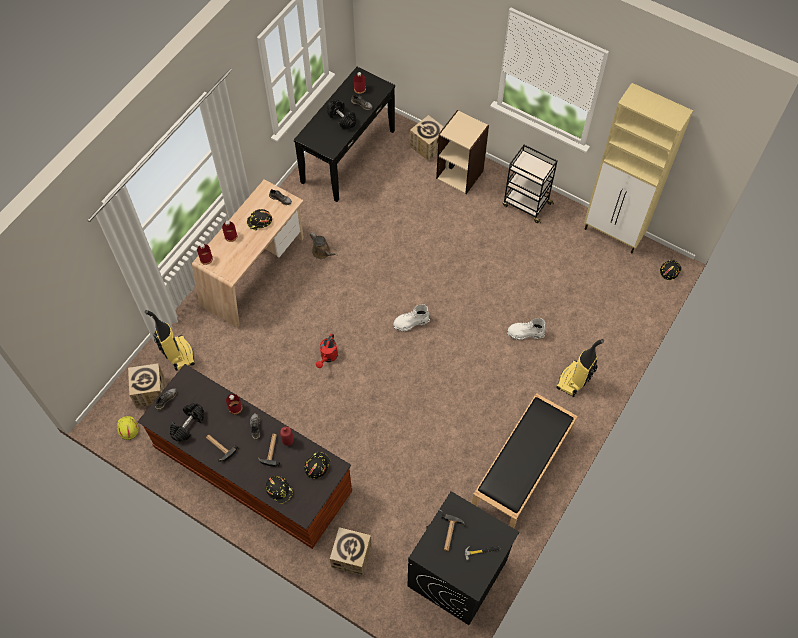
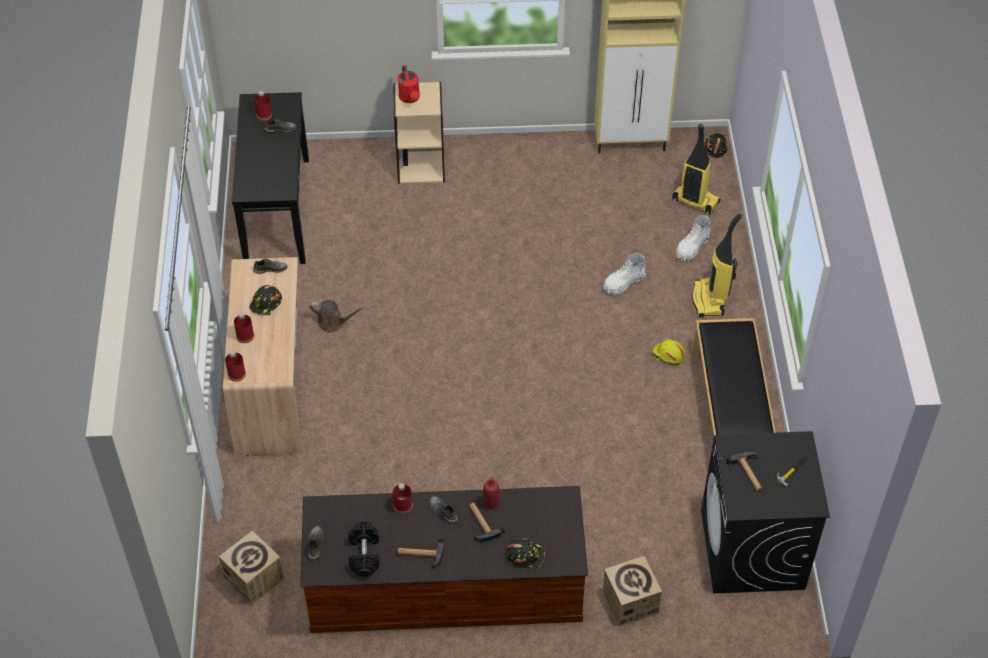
camera: 35 degrees left, 10 degrees down
yellow hard hat [117,416,139,440] -> yellow hard hat moved to [653,339,685,365]
vacuum cleaner [145,310,195,371] -> vacuum cleaner moved to [672,124,720,215]
black hard hat [304,452,330,479] -> none
red watering can [316,334,338,368] -> red watering can moved to [398,65,420,103]
black dumbbell [327,100,356,129] -> none
white boot [393,304,430,332] -> white boot moved to [676,215,711,262]
cardboard box [410,115,444,161] -> none
black cart [503,145,558,223] -> none

